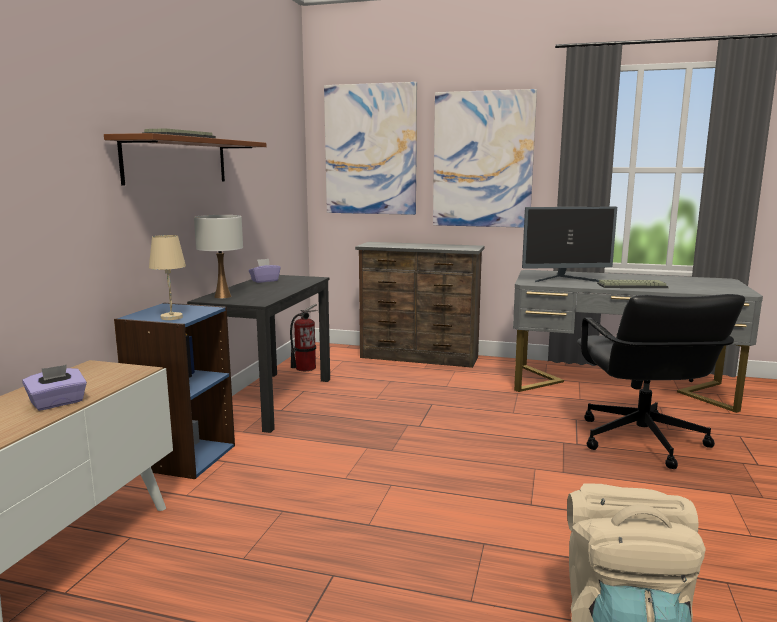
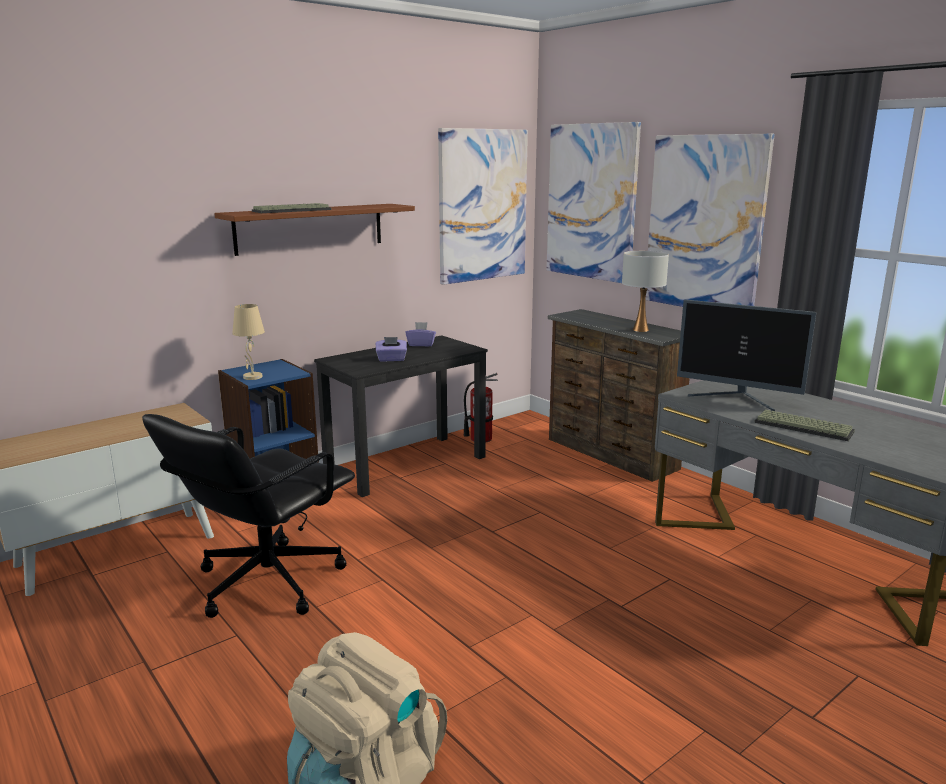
camera: 35 degrees right, 5 degrees up
purple tissue box [22,365,87,411] -> purple tissue box moved to [376,337,407,362]
white table lamp [194,215,243,299] -> white table lamp moved to [622,251,669,332]
black office chair [577,294,745,469] -> black office chair moved to [142,414,355,618]
none -> picture [438,128,528,285]

